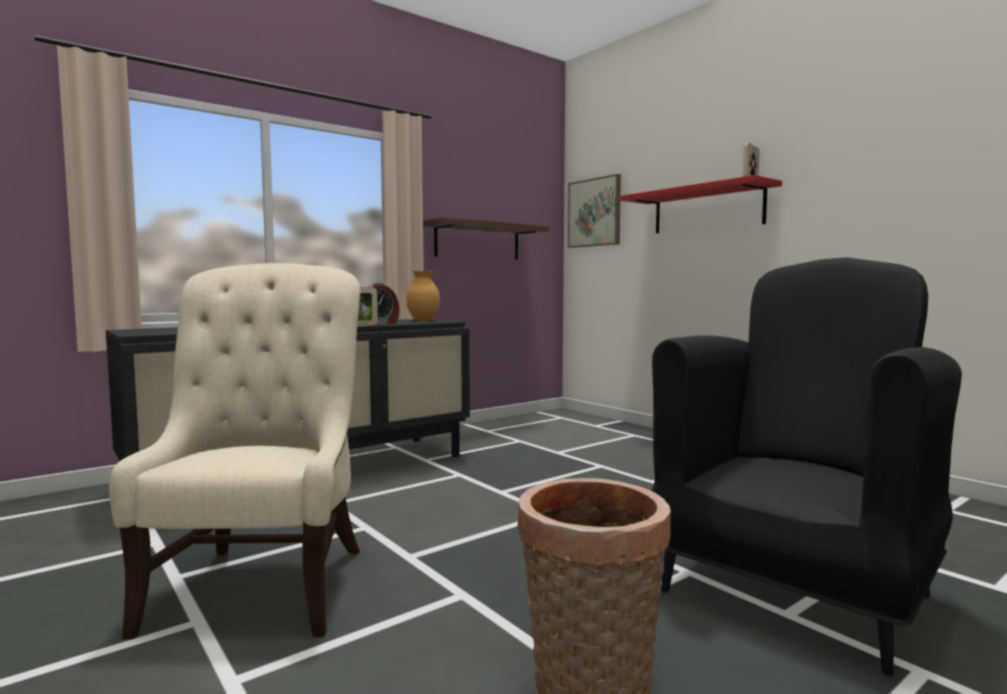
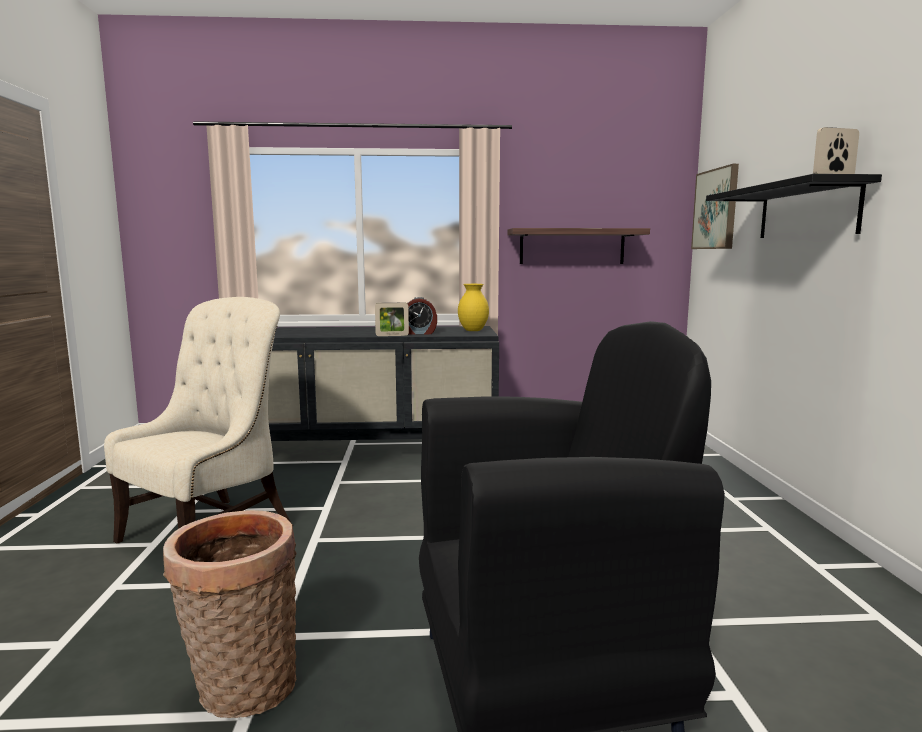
camera: 35 degrees right, 5 degrees up
brown vase [406,271,440,321] -> yellow vase [458,284,489,331]
red shelf [619,175,782,233] -> black shelf [706,174,882,238]

